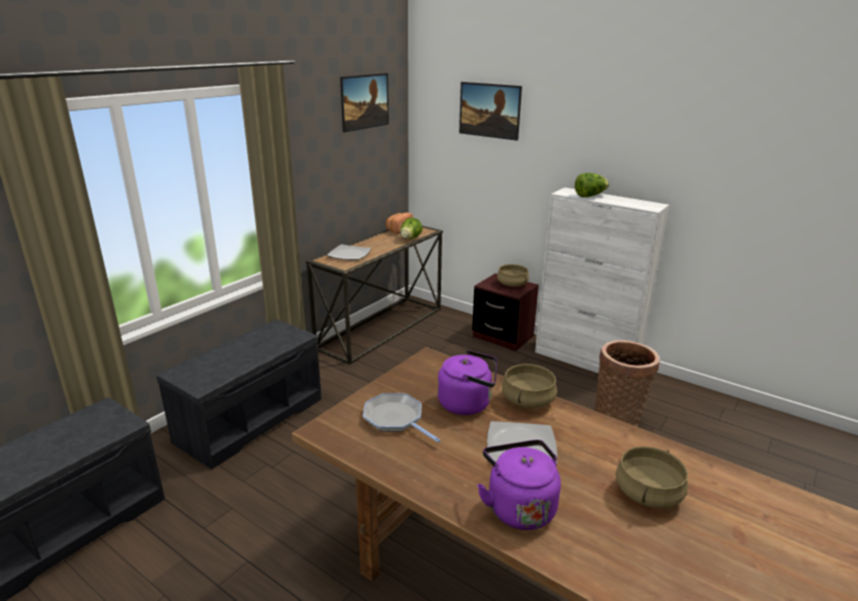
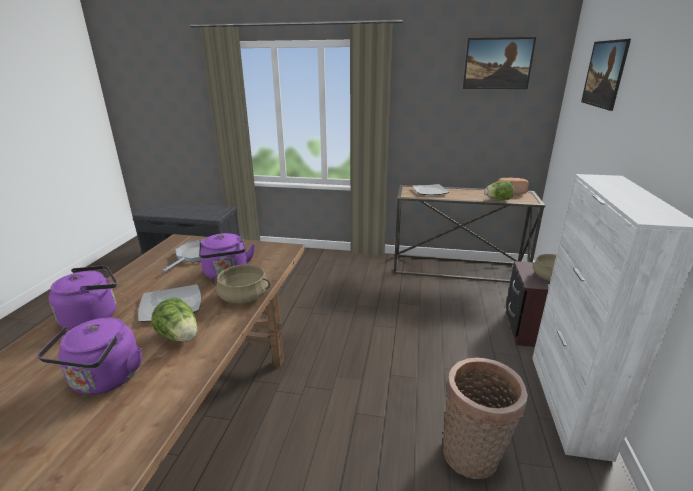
camera: 65 degrees right, 0 degrees up
grey bench [156,319,322,469] -> none
lettuce [575,173,609,197] -> lettuce moved to [151,298,197,342]
beige cooking pot [616,446,688,509] -> purple kettle [38,318,142,395]

